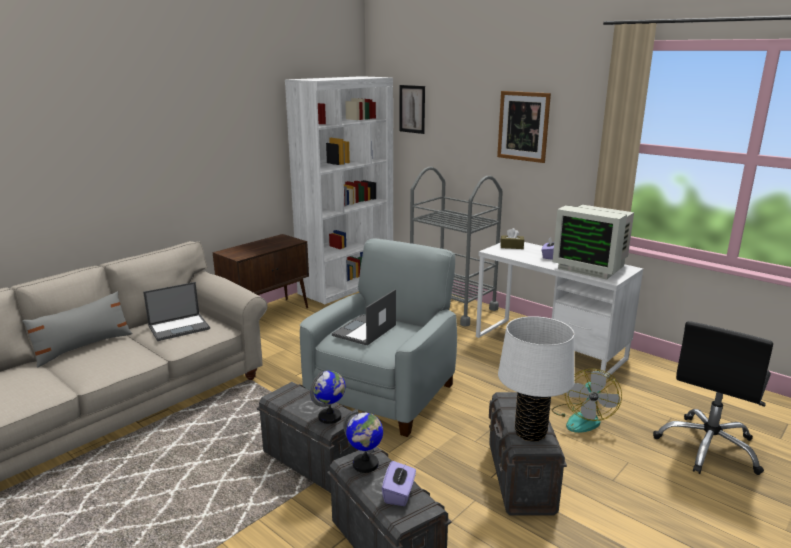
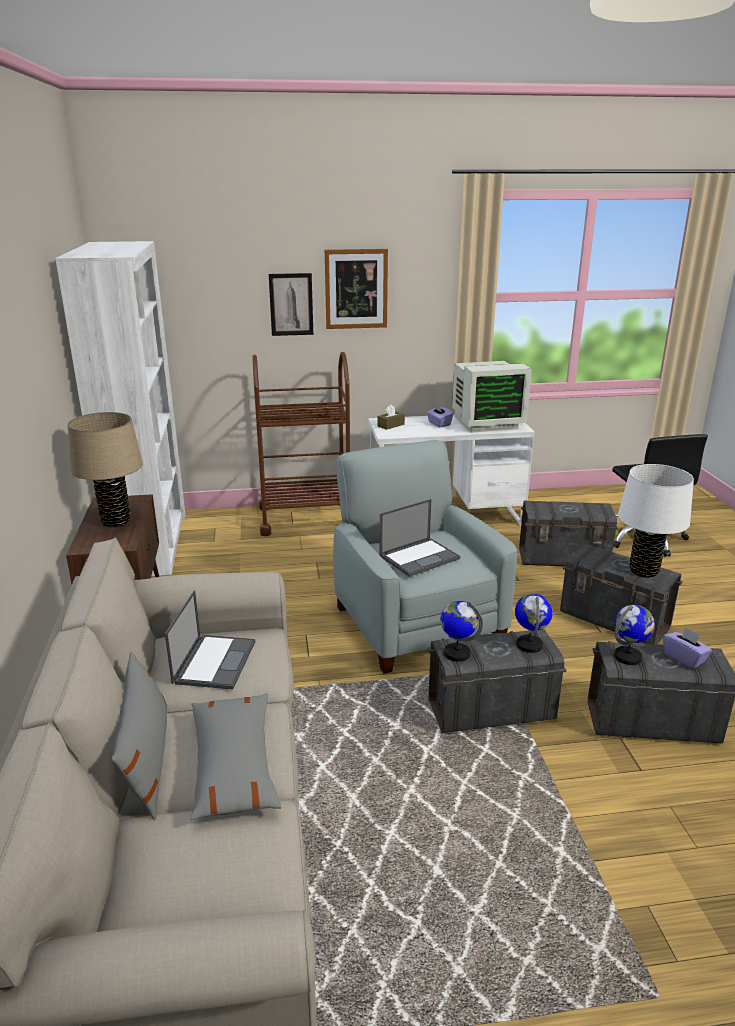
camera: 50 degrees left, 5 degrees up
laptop [332,289,396,346] -> laptop turned 105 degrees counterclockwise [379,499,460,577]
picture [400,85,425,134] -> picture moved to [269,273,313,336]
grey cart [410,167,503,327] -> brown cart [252,352,350,536]
fan [552,368,622,433] -> grey storage box [519,501,618,566]
none -> beige table lamp [68,412,143,527]
none -> grey pillow [190,693,282,820]
none -> globe [440,601,483,662]

